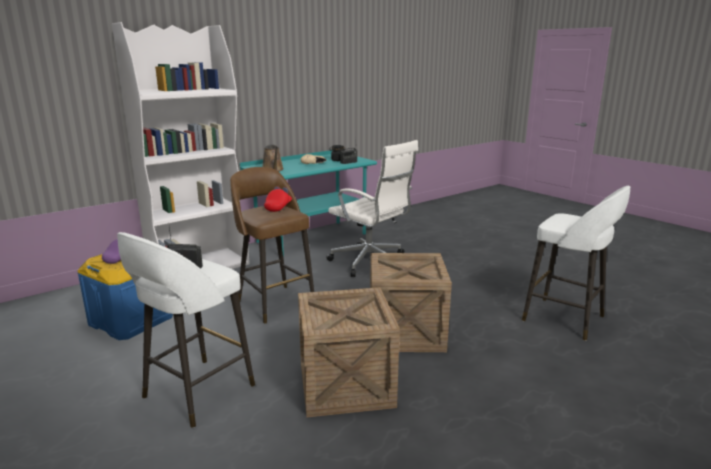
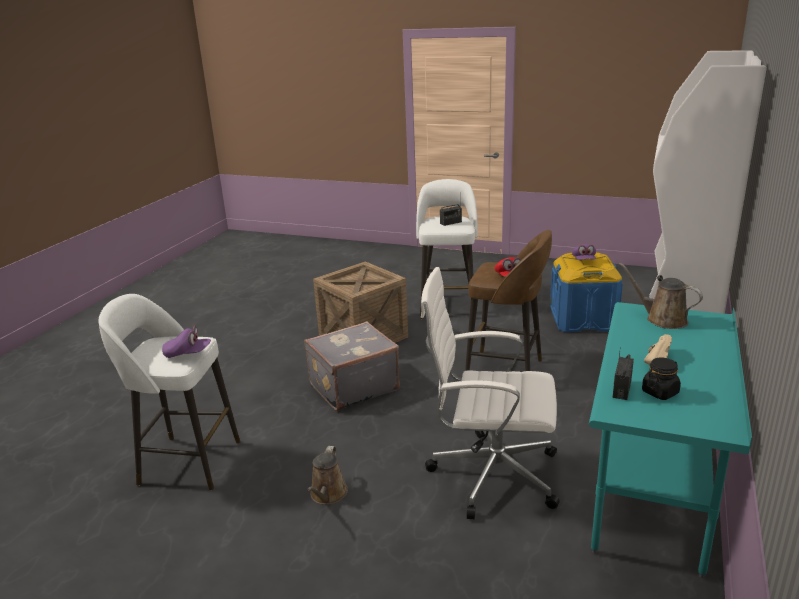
camera: 150 degrees right, 5 degrees up
crate [370,253,452,352] -> grey suitcase [304,321,400,411]
none -> purple cap [162,326,211,358]
none -> brown watering can [307,446,348,505]

